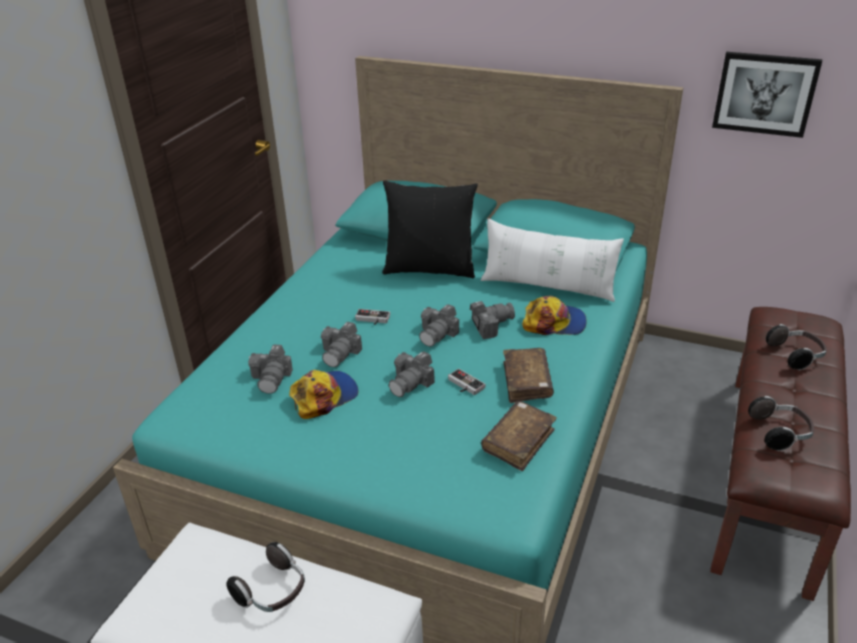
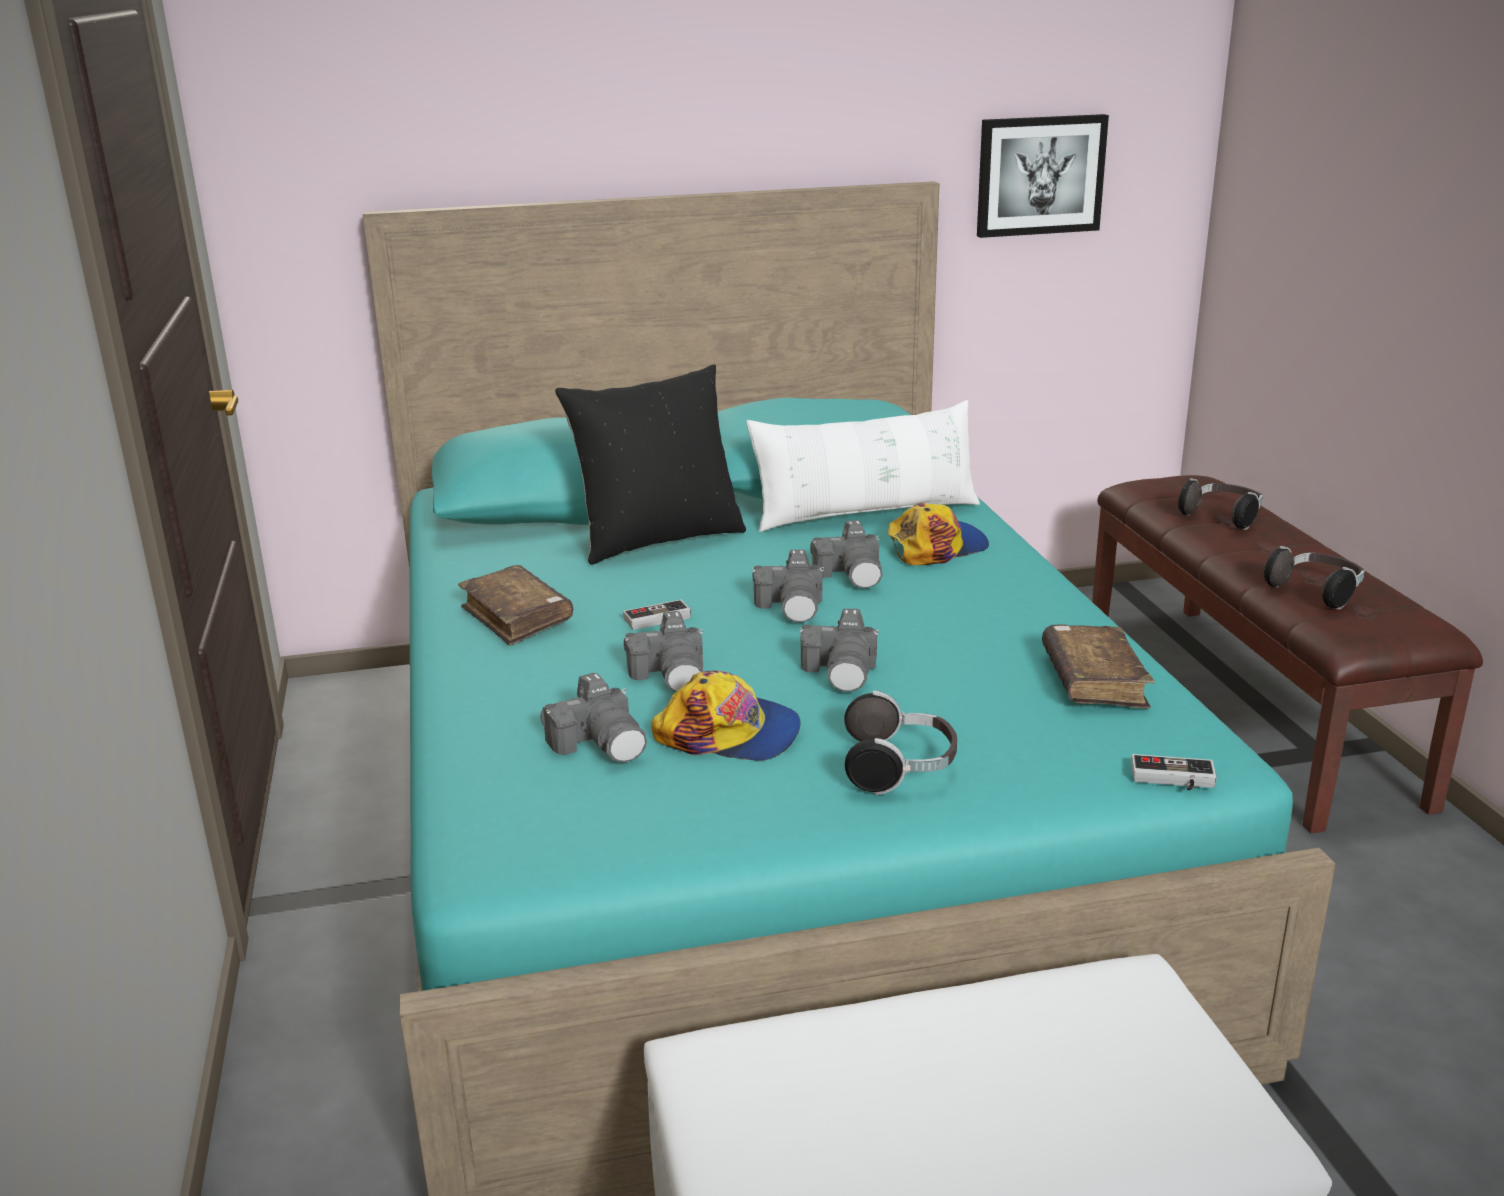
camera: 35 degrees left, 10 degrees down
headphones [226,542,305,612] -> headphones moved to [844,691,957,795]
cap [289,370,359,419] -> cap turned 90 degrees clockwise [651,670,801,761]
game controller [448,368,485,395] -> game controller moved to [1131,754,1217,791]
camera [470,301,515,339] -> camera turned 135 degrees clockwise [810,520,883,588]
brown book [503,348,554,403] -> brown book moved to [458,565,573,646]

